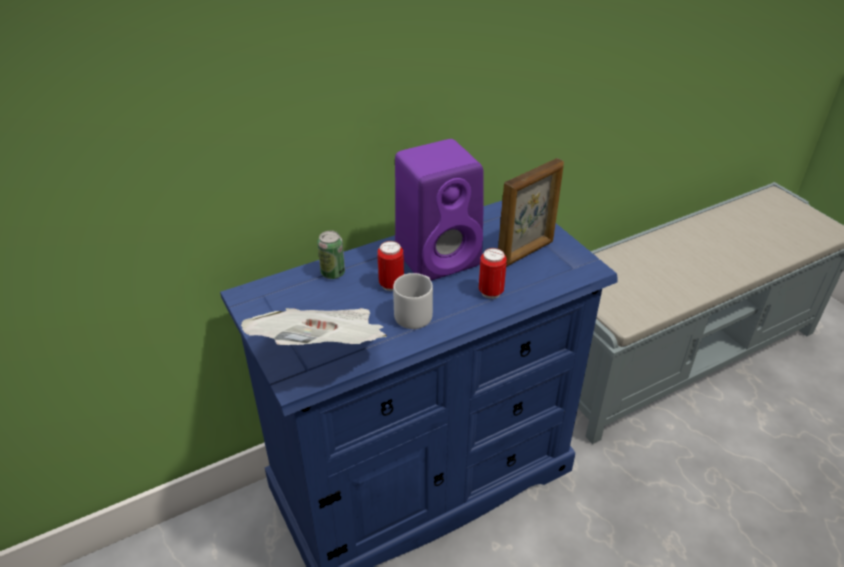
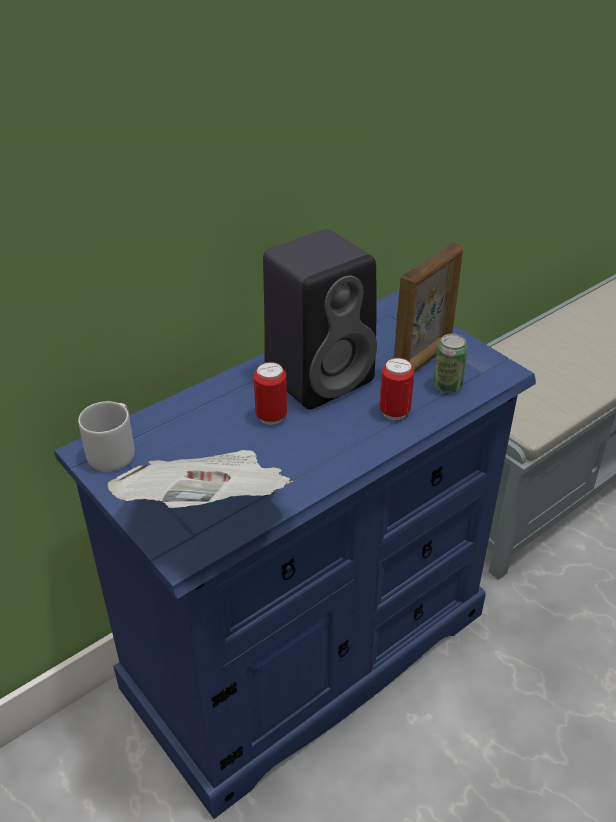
camera: 10 degrees left, 0 degrees up
can [317,231,345,279] -> can moved to [433,333,468,393]
grey mug [393,273,433,329] -> grey mug moved to [78,401,135,471]
purple speaker [395,139,484,281] -> black speaker [263,229,377,410]

